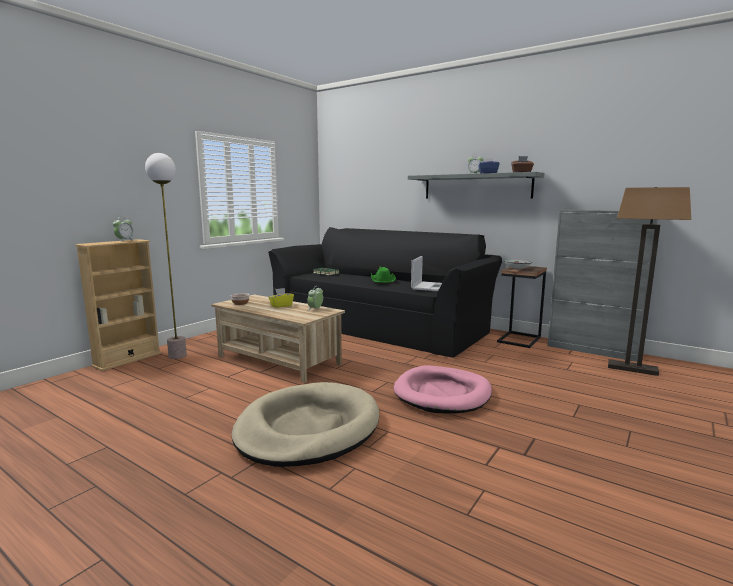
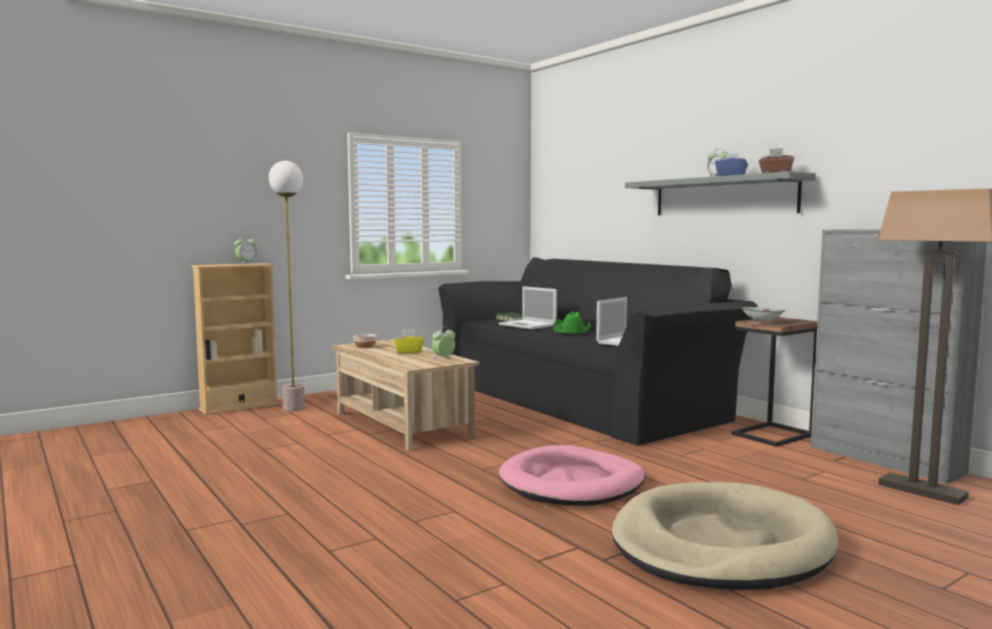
camera: 20 degrees right, 5 degrees down
beige dog bed [232,382,379,467] -> beige dog bed moved to [612,482,838,590]
none -> laptop [499,286,557,329]

